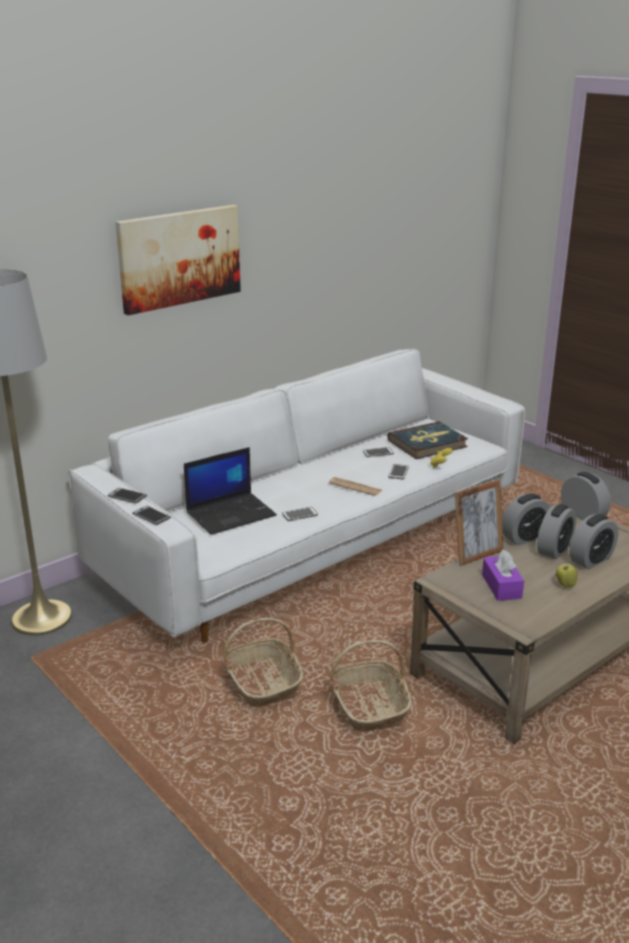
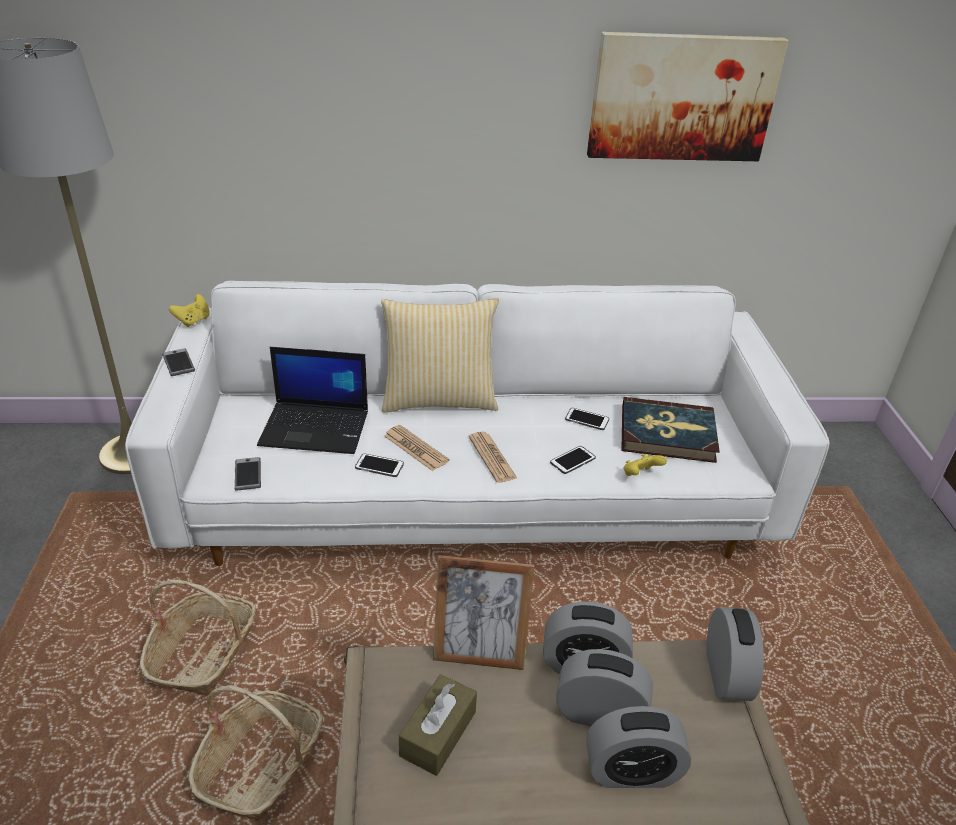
camera: 35 degrees right, 10 degrees up
picture [115,205,241,315] -> picture moved to [587,32,789,161]
phone [132,506,171,525] -> phone moved to [235,457,261,491]
purple tissue box [482,549,524,601] -> brown tissue box [399,674,477,776]
alarm clock [537,504,576,559] -> alarm clock turned 150 degrees counterclockwise [556,649,653,727]
apple [556,562,578,587] -> none
none -> yellow game controller [169,294,210,327]
none -> pillow [381,298,499,413]
none -> newspaper [384,425,449,471]

